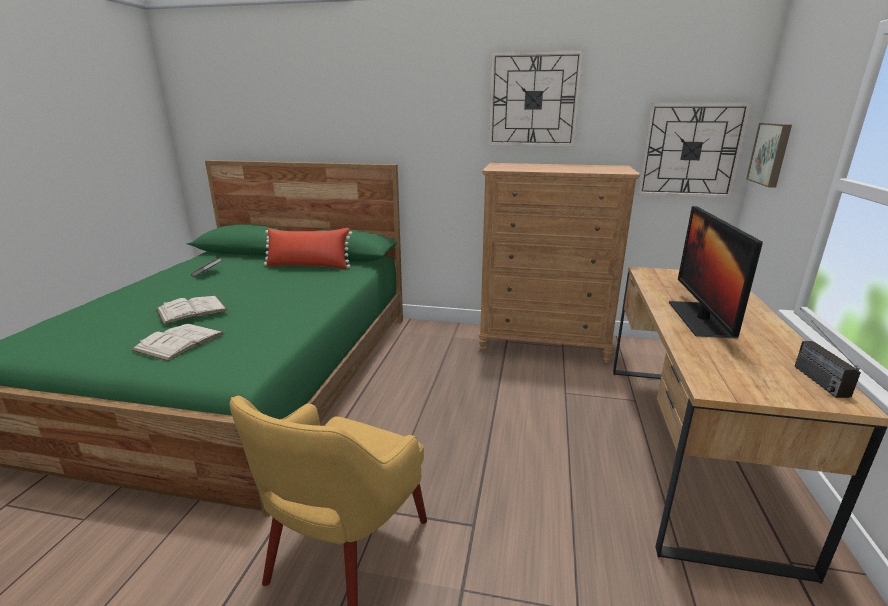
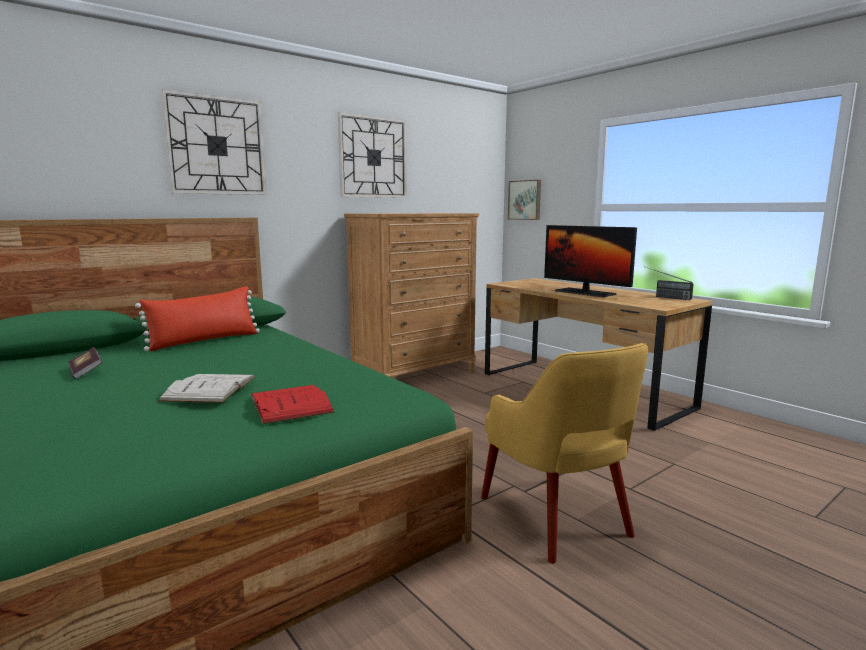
camera: 50 degrees left, 10 degrees down
white book [131,324,225,361] -> red book [251,385,335,424]
wall clock [638,103,752,198] -> wall clock moved to [161,89,267,195]

